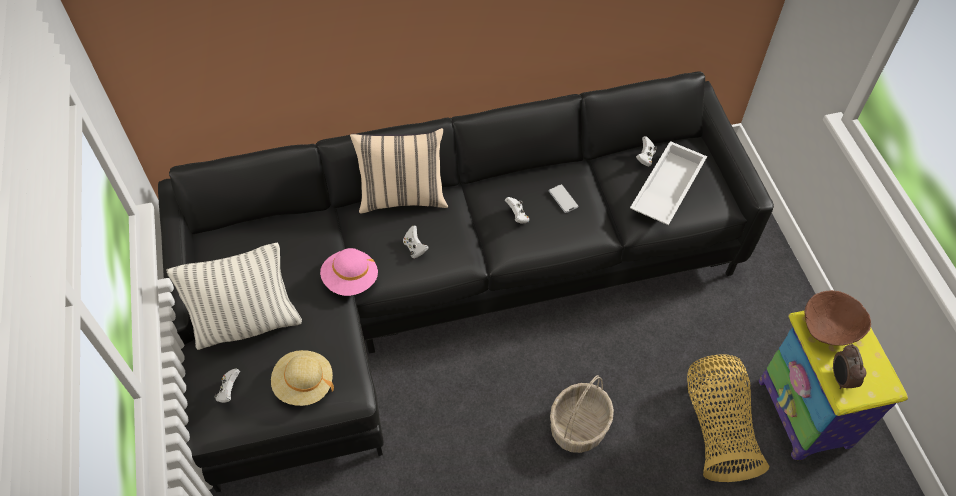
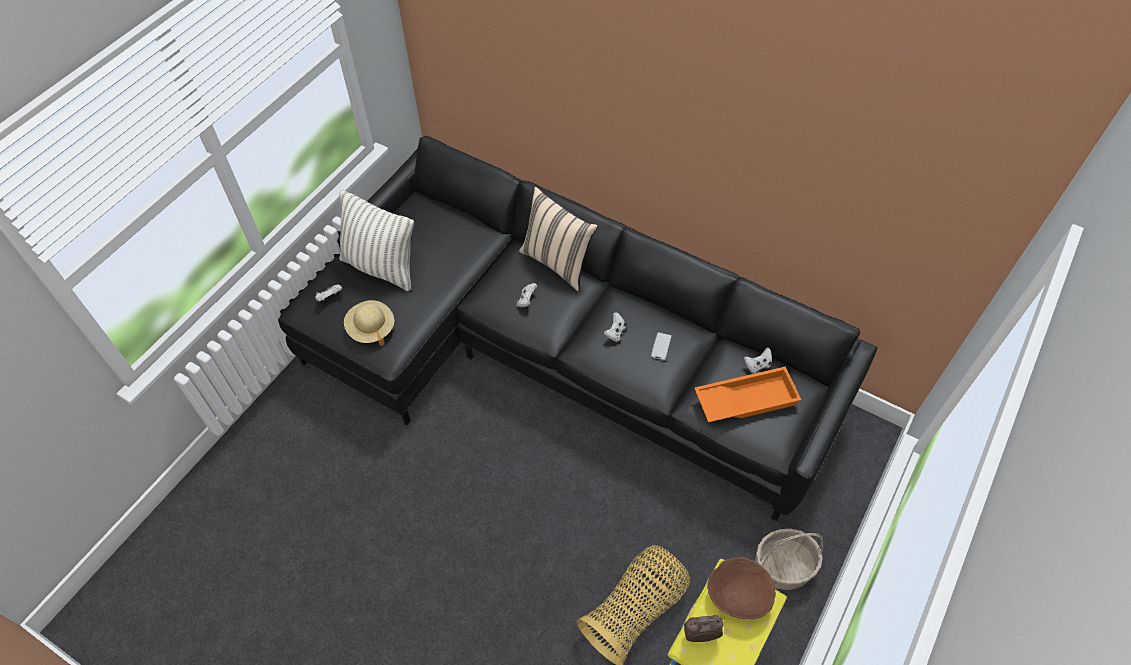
camera: 45 degrees right, 0 degrees up
pink hat [320,248,378,296] -> none
basket [550,375,614,453] -> basket moved to [755,529,823,590]
white tray [630,141,707,225] -> orange tray [694,366,801,423]
alarm clock [833,344,866,389] -> alarm clock turned 45 degrees clockwise [684,615,724,642]

